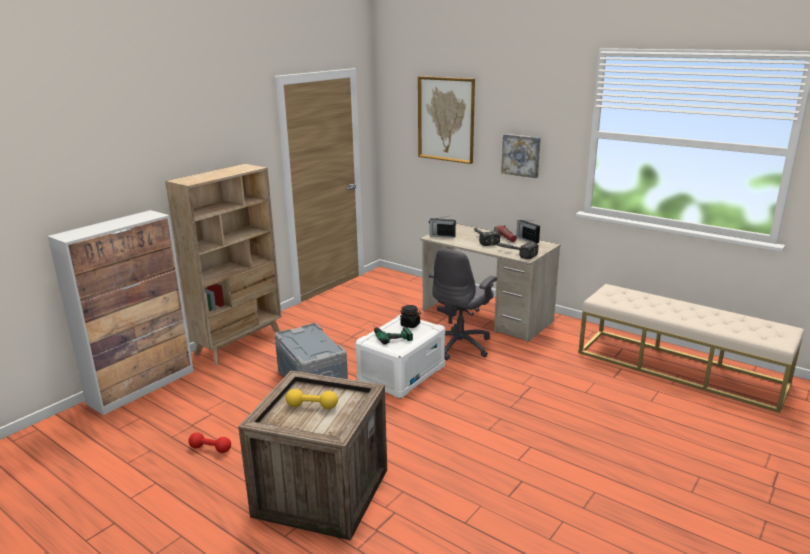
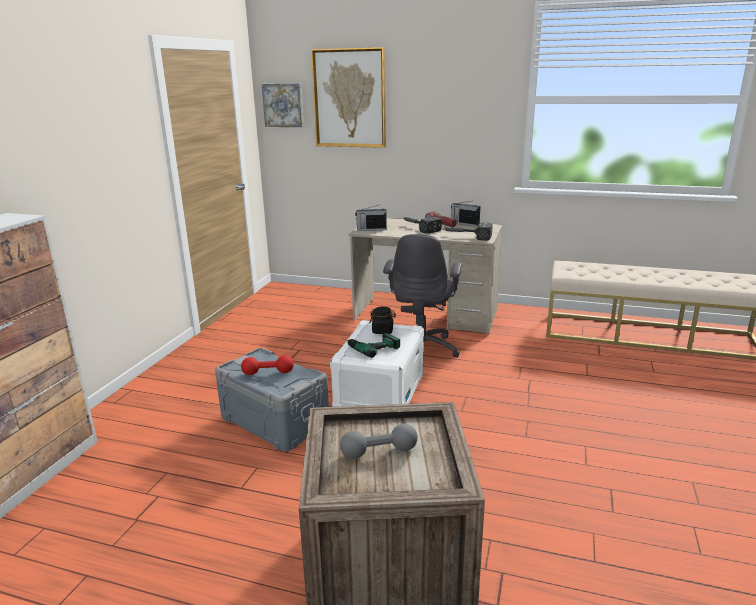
camera: 20 degrees left, 0 degrees up
beige bookcase [165,164,282,365] -> none
red dumbbell [188,432,231,453] -> red dumbbell moved to [241,355,294,375]
yellow dumbbell [286,389,338,409] -> grey dumbbell [340,424,418,459]
picture [501,134,541,178] -> picture moved to [262,83,304,127]

